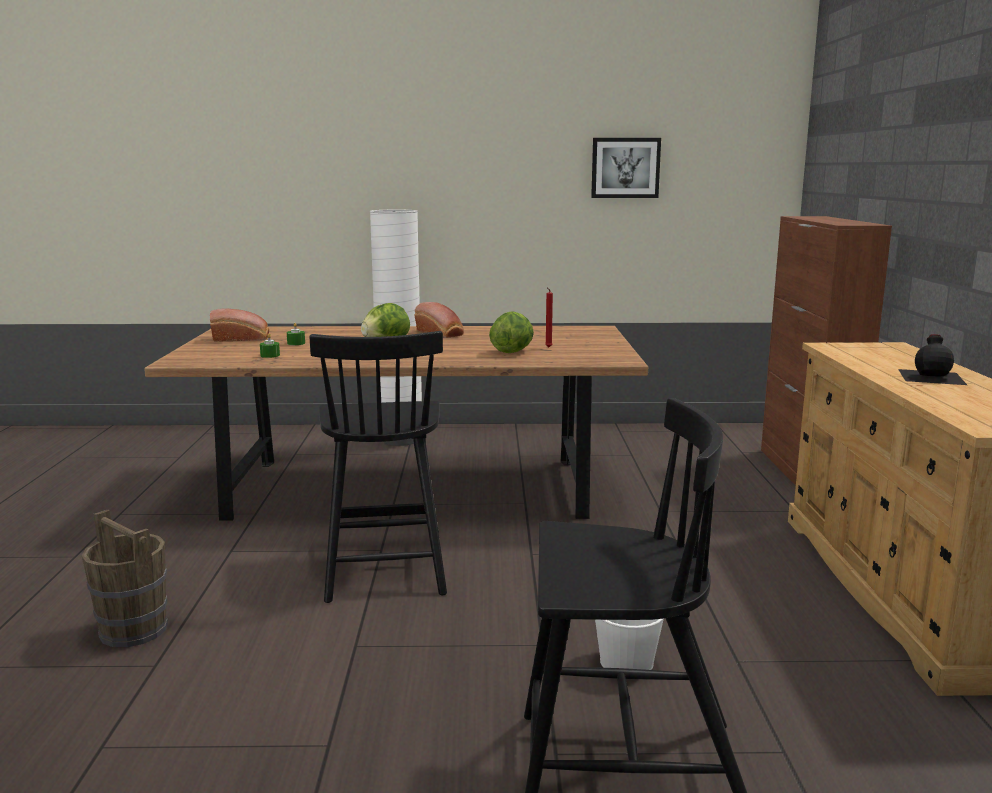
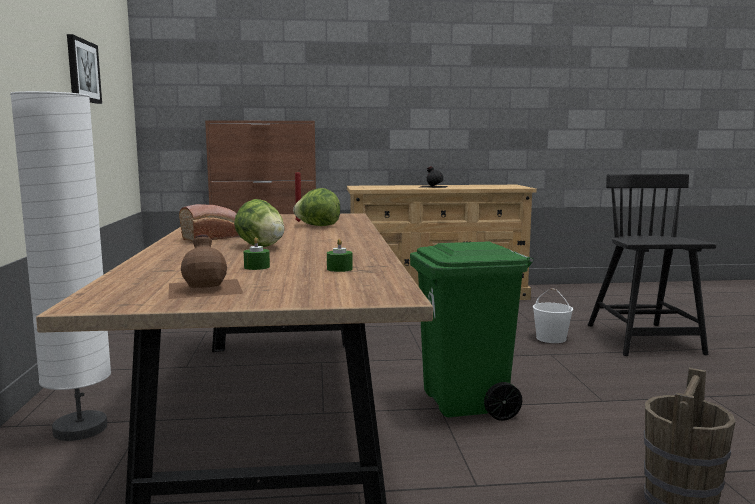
camera: 95 degrees left, 5 degrees down
bread [210,308,269,342] -> brown bottle [168,234,244,299]
black chair [309,331,447,603] -> green trash can [410,242,533,421]

